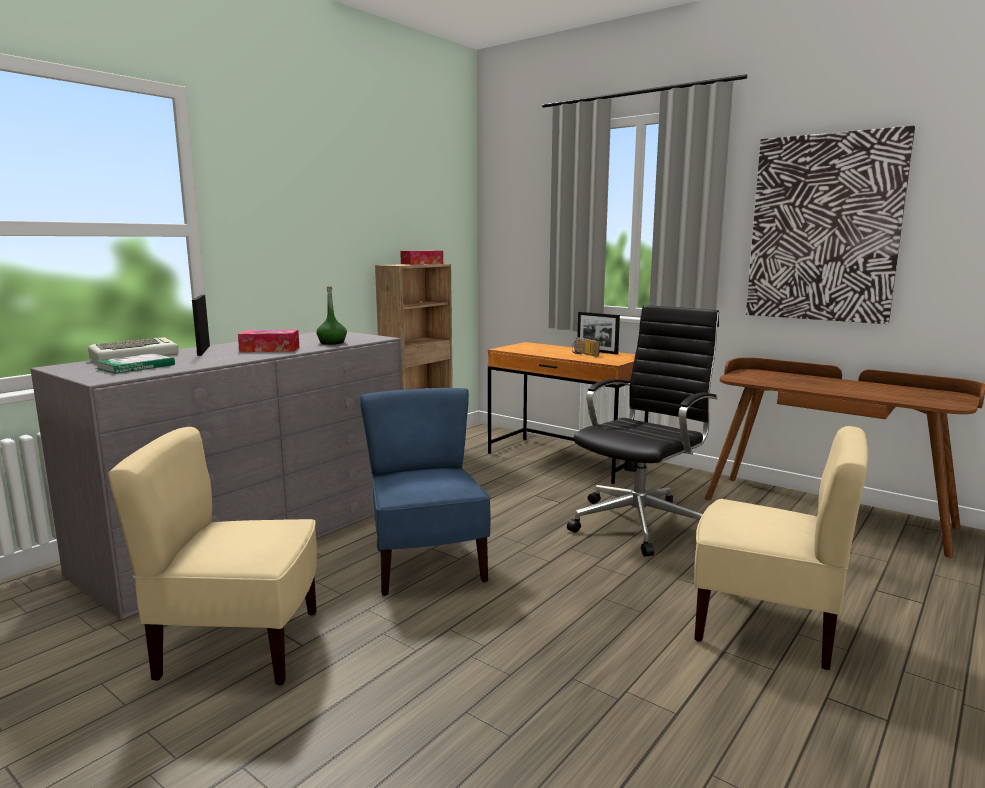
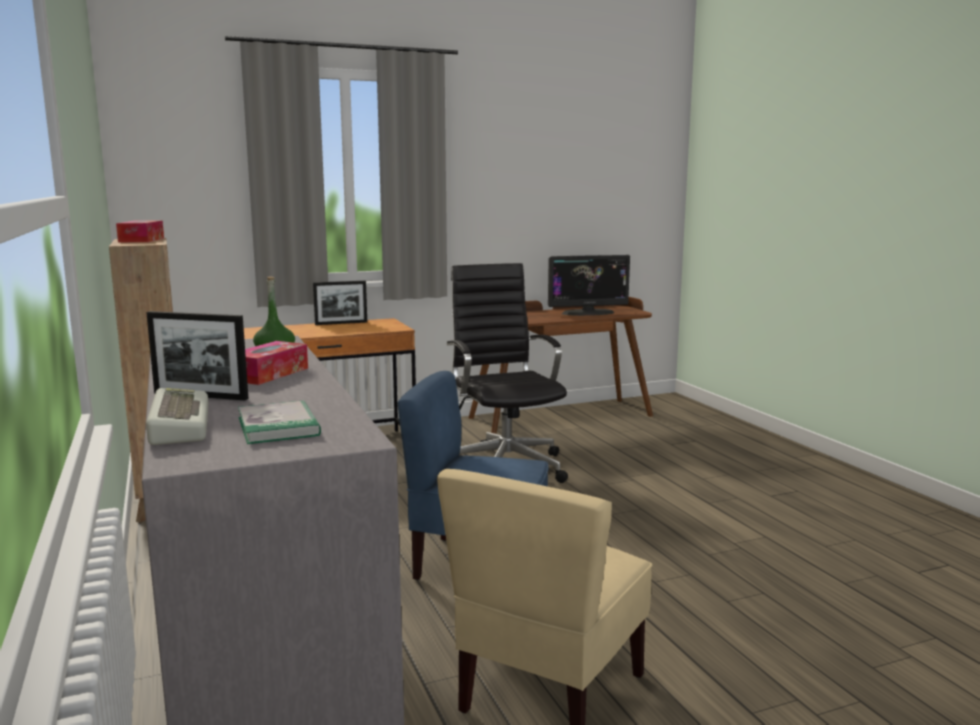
camera: 60 degrees left, 0 degrees up
radio [572,337,600,357] -> none
beige chair [694,426,869,670] -> none
picture [746,126,915,324] -> none
none -> monitor [548,255,630,316]

